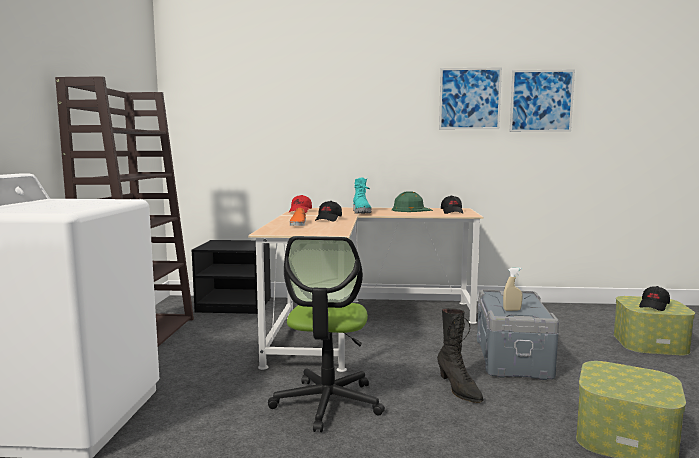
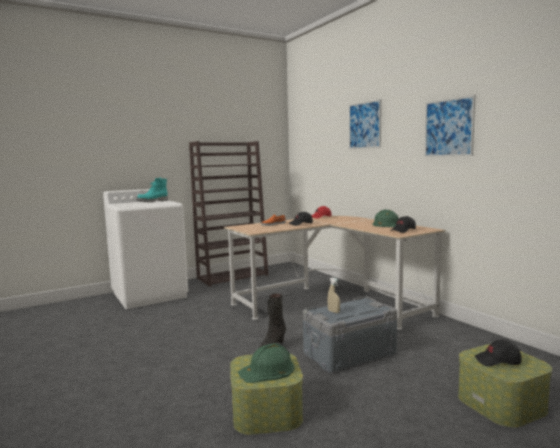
camera: 55 degrees right, 0 degrees up
black nightstand [191,240,271,314] -> none
office chair [268,236,385,432] -> none
turquoise boot [353,178,371,214] -> turquoise boot moved to [136,178,168,202]
picture [510,69,575,132] -> picture moved to [349,99,381,149]
none -> green hard hat [238,343,294,383]

